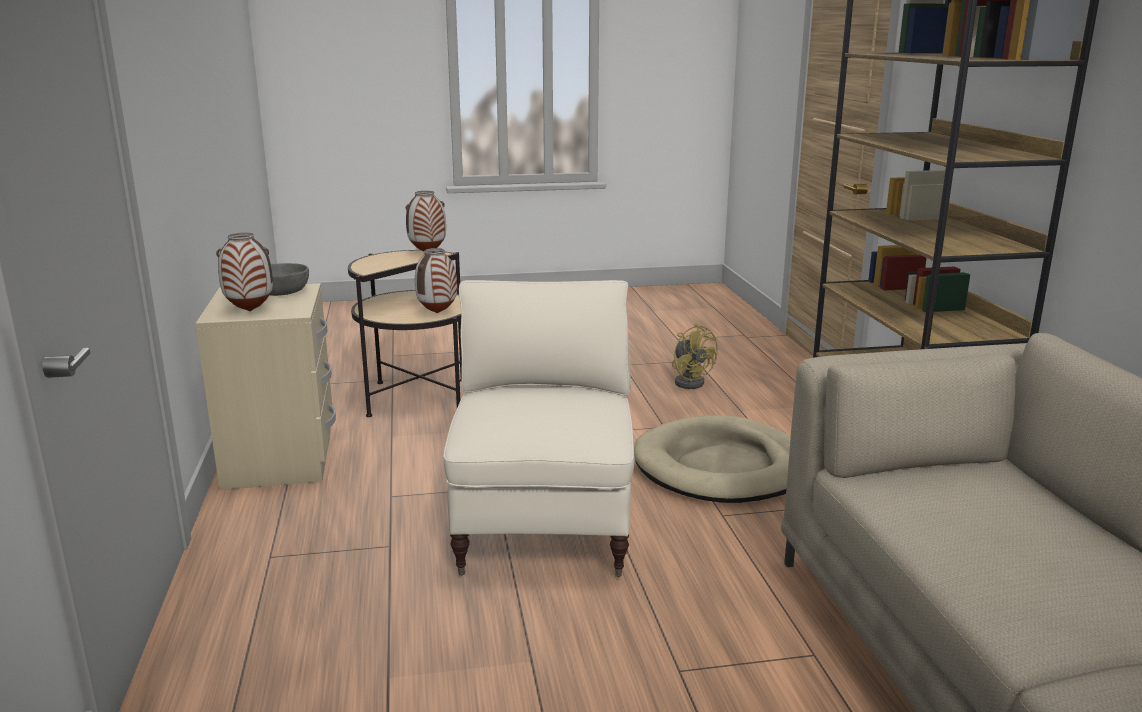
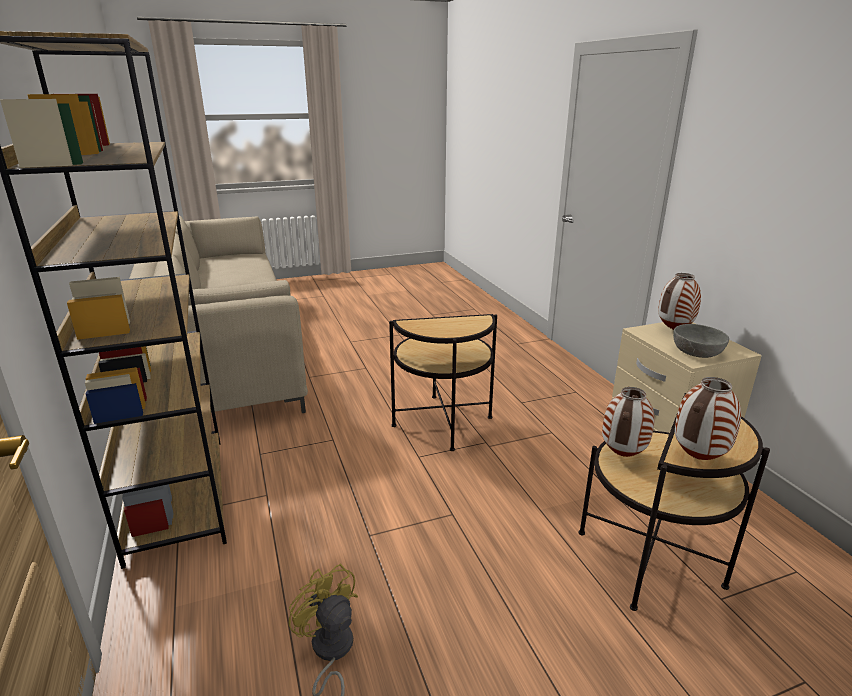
camera: 170 degrees right, 5 degrees up
beige armchair [443,280,634,577] -> side table [389,314,497,451]
beige dog bed [634,415,791,503] -> none

